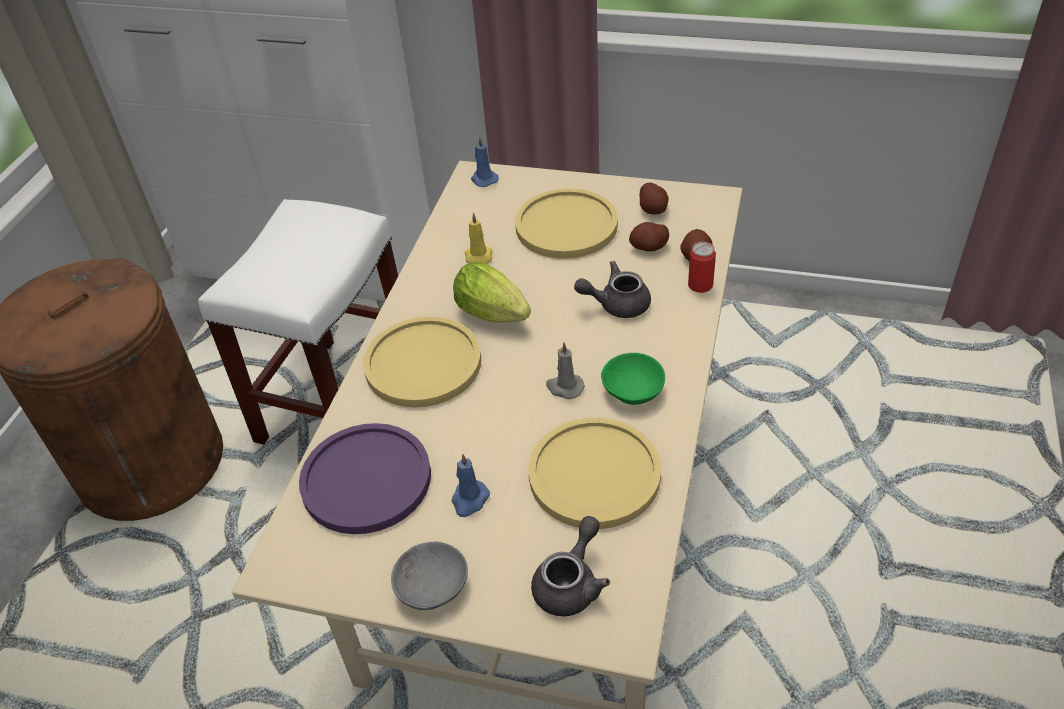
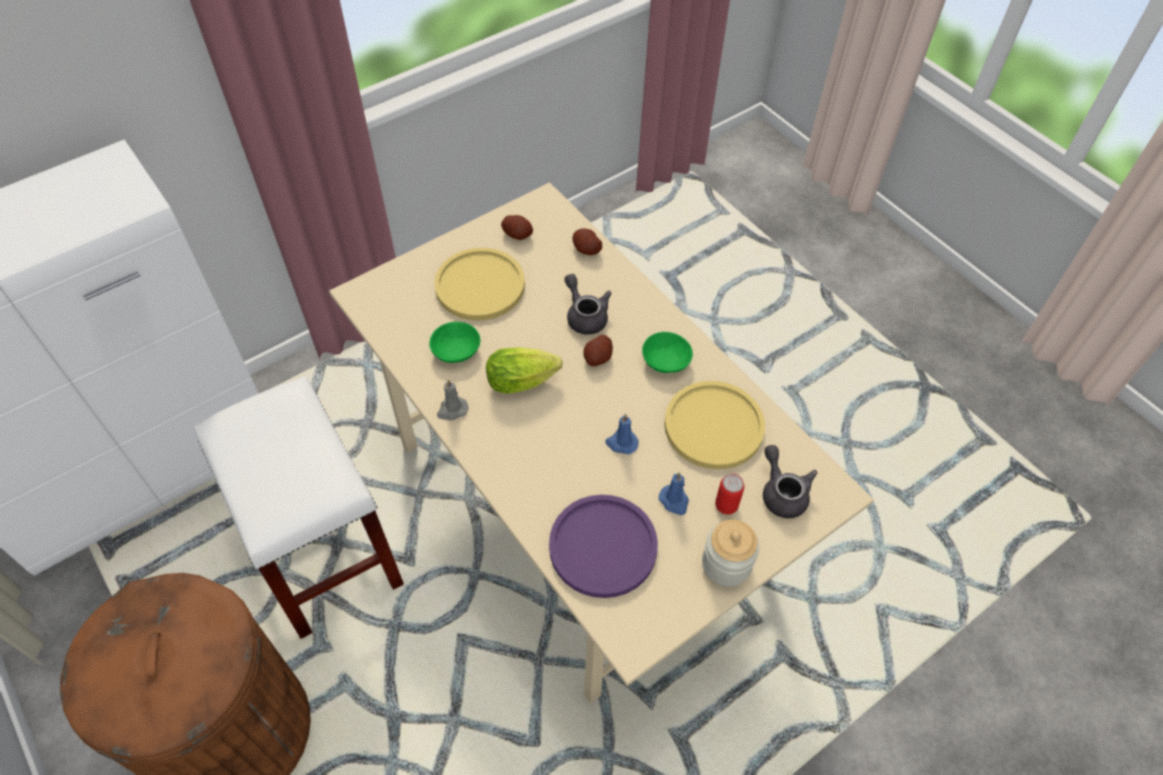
camera: 55 degrees left, 10 degrees up
yellow plate [363,317,481,408] -> none
grey bowl [391,542,468,610] -> jar [702,520,759,587]
yellow candle [465,213,493,264] -> green bowl [429,322,480,363]
blue candle [471,136,499,187] -> blue candle moved to [605,414,638,454]
grey candle [546,342,585,399] -> grey candle moved to [437,379,469,420]
grey teapot [574,261,651,318] -> grey teapot turned 120 degrees clockwise [565,274,611,335]
potato [629,222,669,251] -> potato moved to [583,335,613,366]
can [688,242,716,293] -> can moved to [715,474,744,515]

